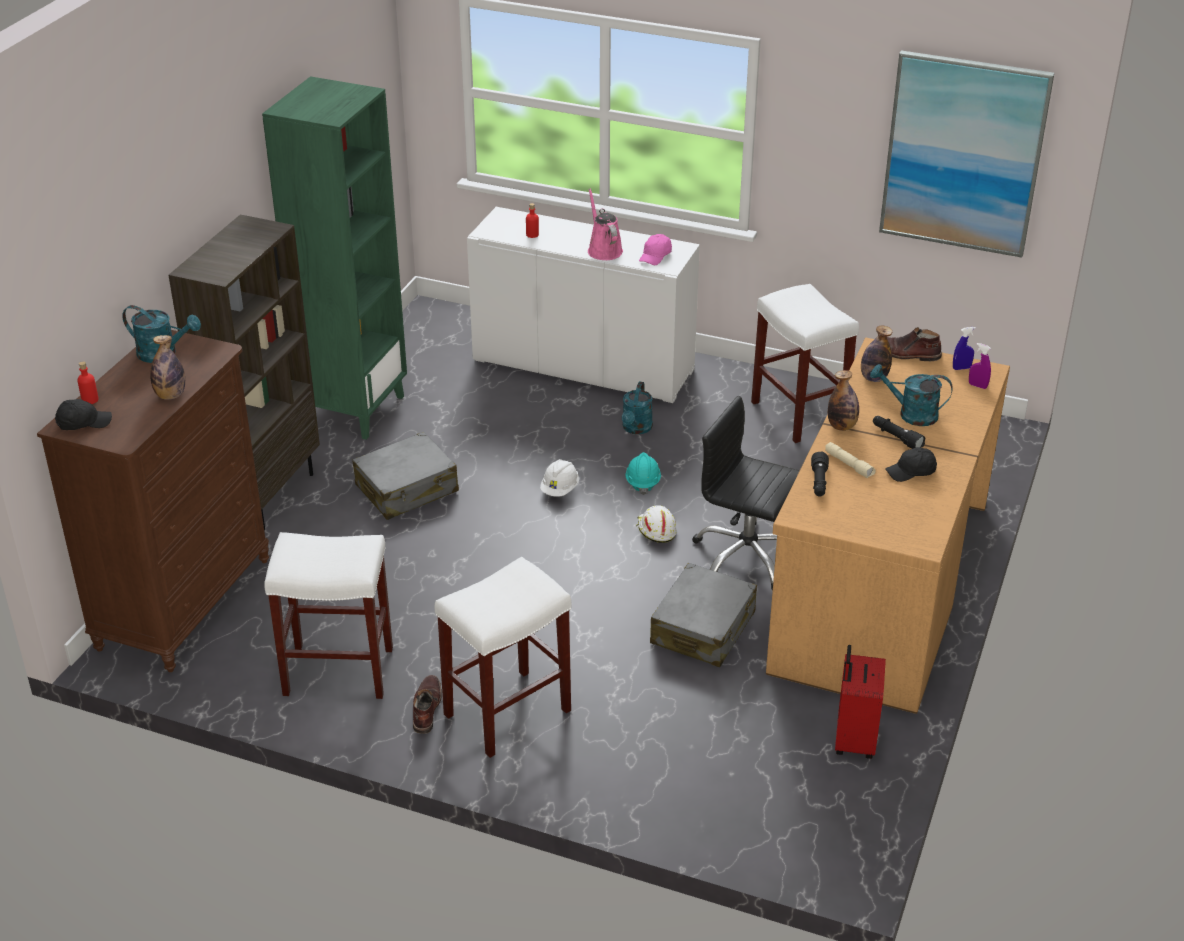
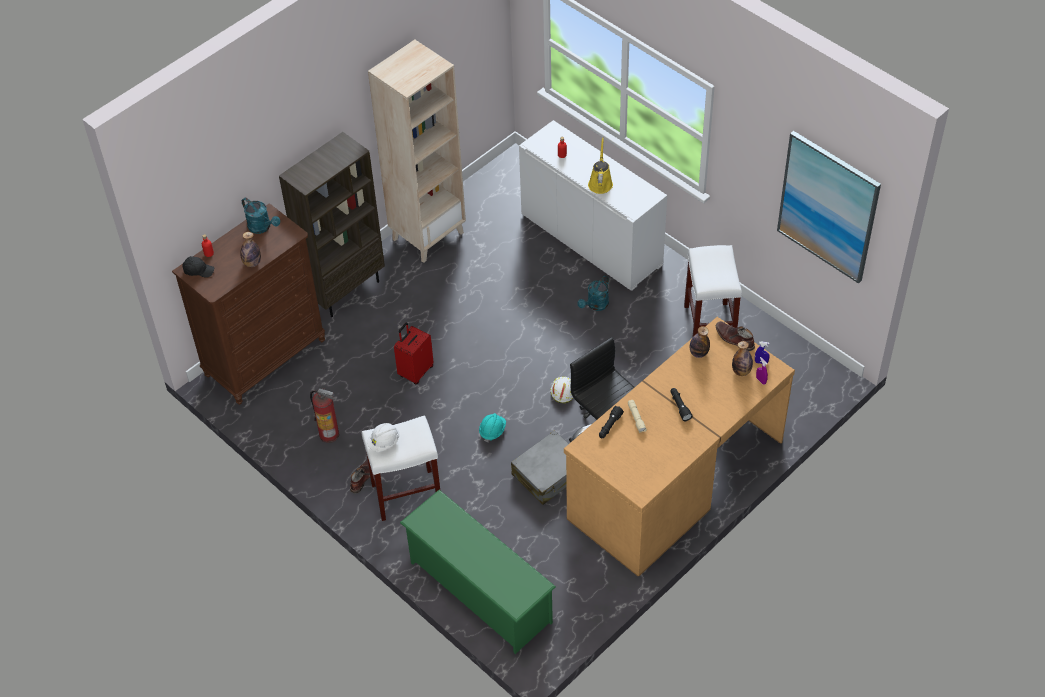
camera: 25 degrees right, 15 degrees up
green bookcase [262,76,407,440] -> beige bookcase [368,40,466,263]
white stool [264,532,393,699] -> fire extinguisher [310,388,339,443]
grey suitcase [353,432,459,520] -> none
white hard hat [540,459,579,497] -> white hard hat moved to [367,423,400,452]
pink watering can [588,189,623,260] -> yellow watering can [588,137,613,194]
turquoise hard hat [625,452,661,495] -> turquoise hard hat moved to [479,413,506,443]
pink cap [639,234,672,265] -> none
bottle [828,370,859,431] -> bottle moved to [732,341,753,376]
red suitcase [835,645,886,759] -> red suitcase moved to [394,323,434,384]
turquoise watering can [870,364,953,426] -> none
black cap [885,447,937,482] -> none
none -> green shoe rack [400,490,556,654]

